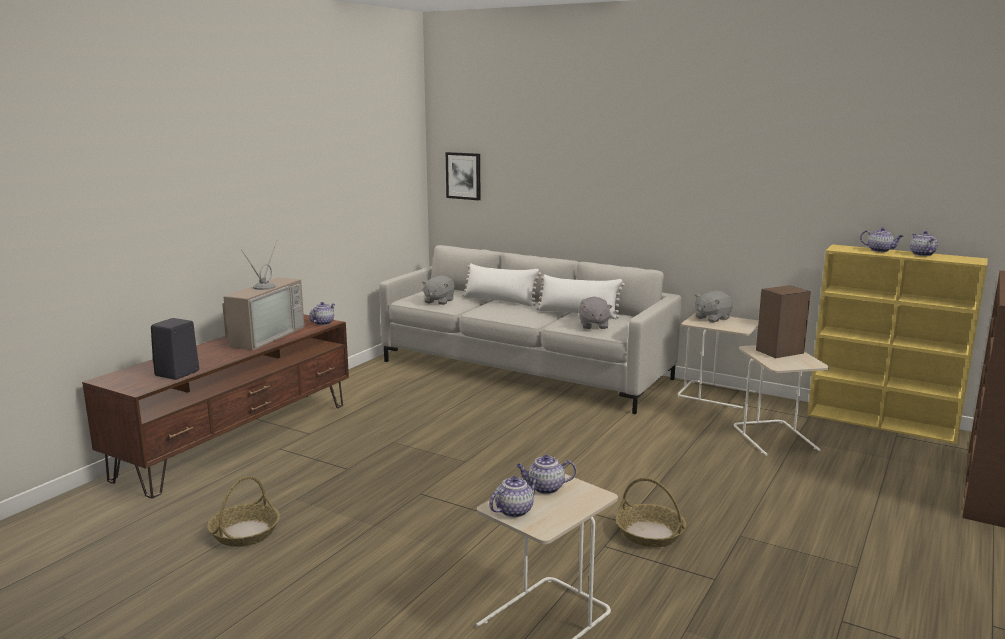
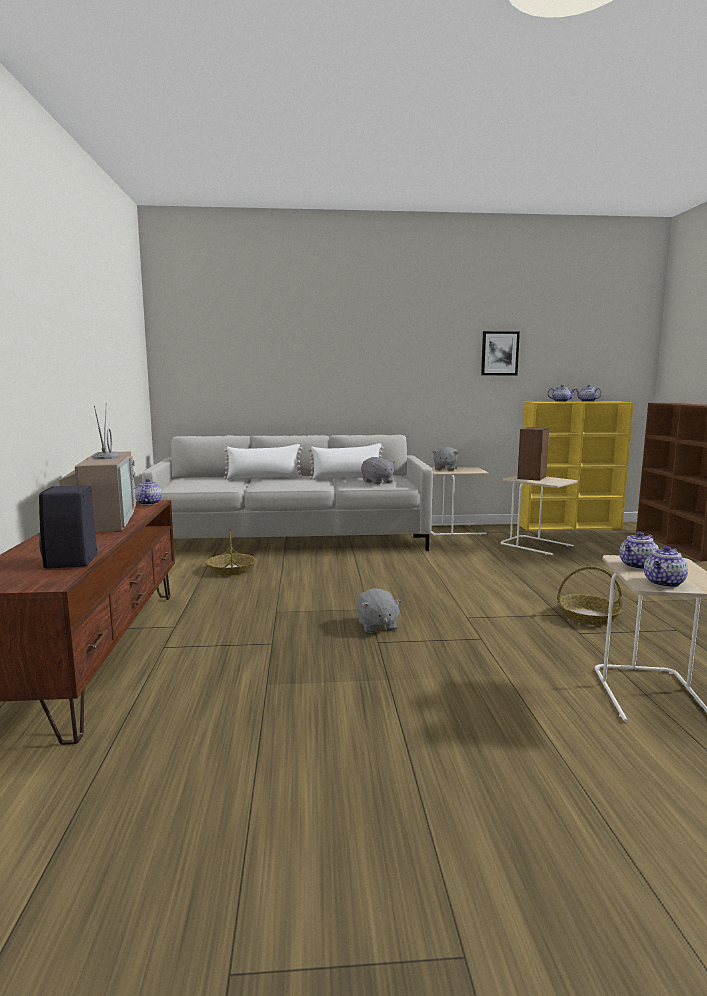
camera: 35 degrees left, 5 degrees down
basket [207,476,280,547] -> basket moved to [206,529,256,576]
grey plush toy [421,275,455,305] -> grey plush toy moved to [356,588,402,633]
picture [446,152,481,201] -> picture moved to [481,331,520,375]
teapot [489,476,538,518] -> teapot turned 150 degrees counterclockwise [644,546,688,587]

